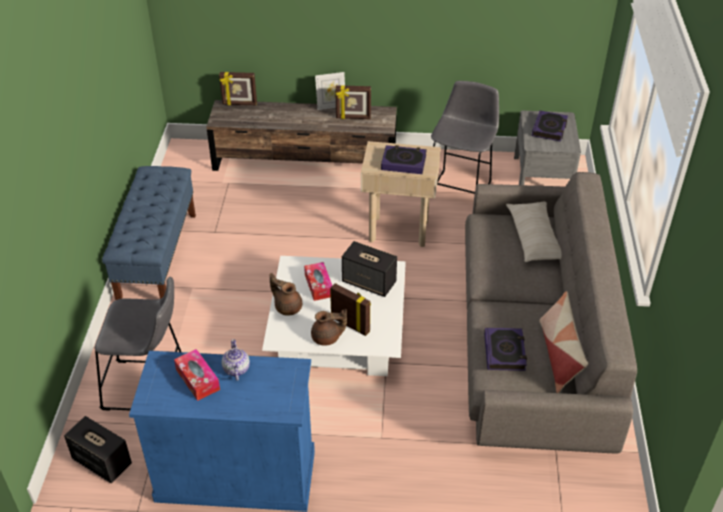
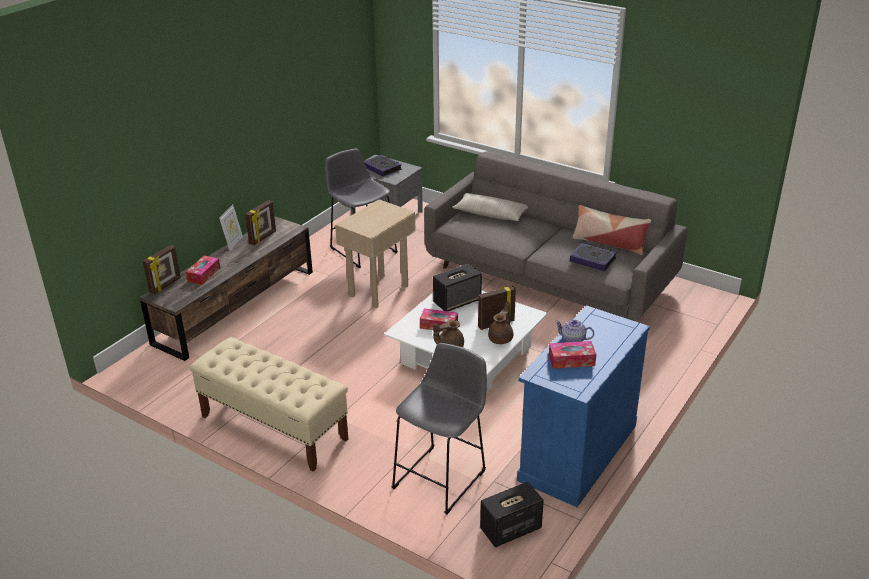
camera: 60 degrees left, 10 degrees down
blue bench [102,166,196,300] -> beige bench [189,337,348,472]
book [381,145,427,174] -> none
none -> tissue box [186,256,220,285]

